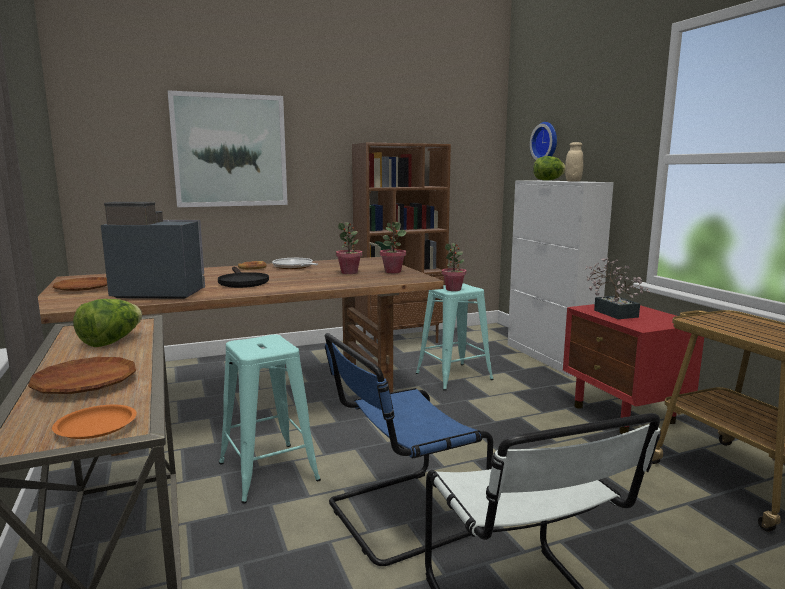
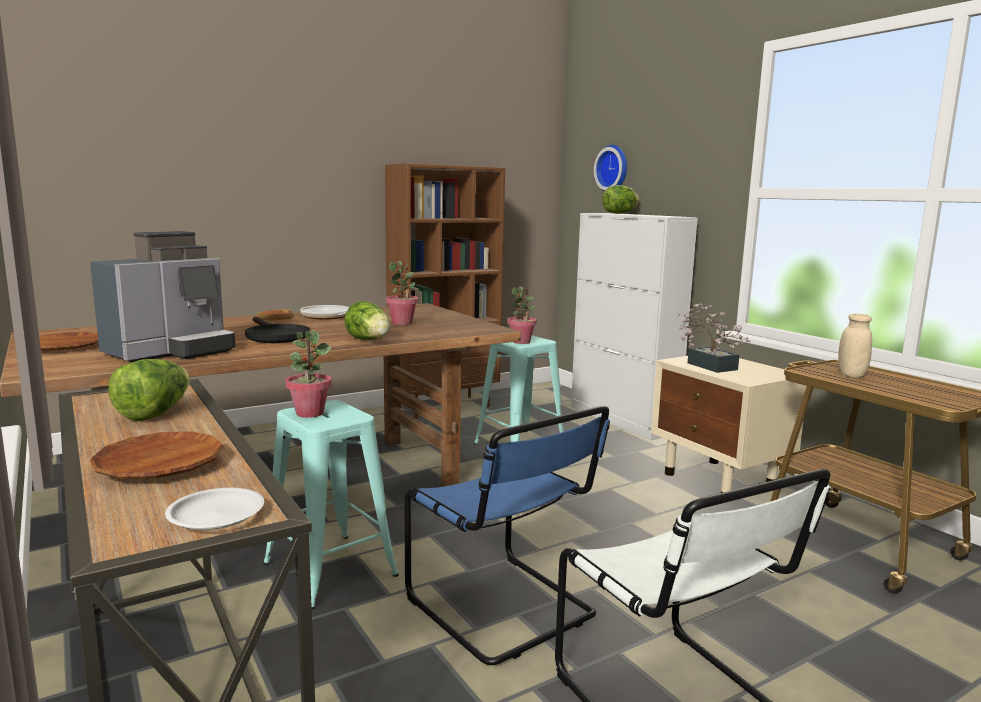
camera: 10 degrees left, 0 degrees up
orange plate [52,405,137,439] -> white plate [165,488,264,530]
coffee machine [101,202,205,299] -> coffee machine turned 135 degrees clockwise [90,231,236,362]
picture [168,90,288,207] -> none
blue chair [325,333,493,566] -> blue chair turned 90 degrees counterclockwise [404,406,610,665]
potted plant [380,222,407,273] -> potted plant moved to [285,330,332,418]
red nightstand [563,304,704,434] -> beige nightstand [651,356,807,493]
beige jar [565,142,583,182] -> beige jar moved to [838,314,872,378]
none -> lettuce [344,301,390,340]

